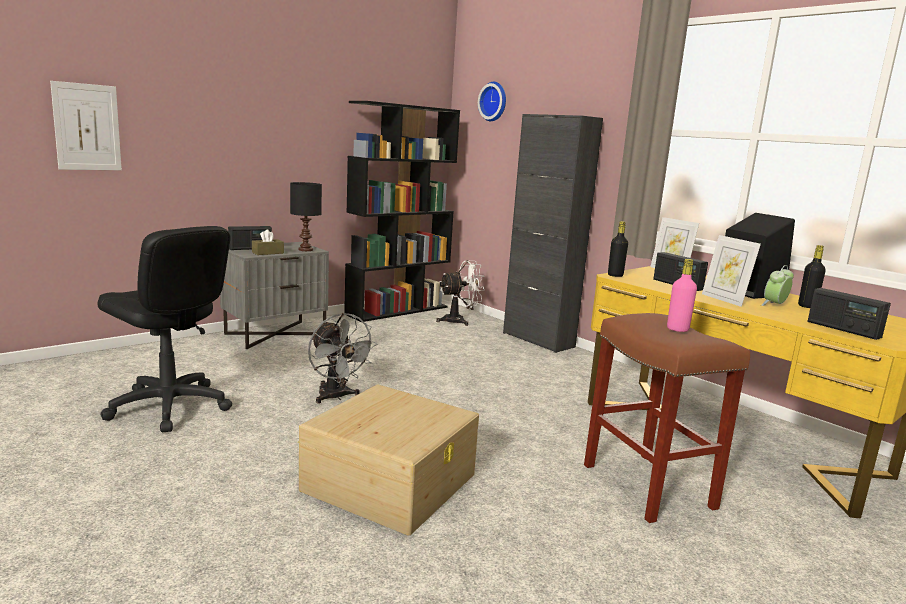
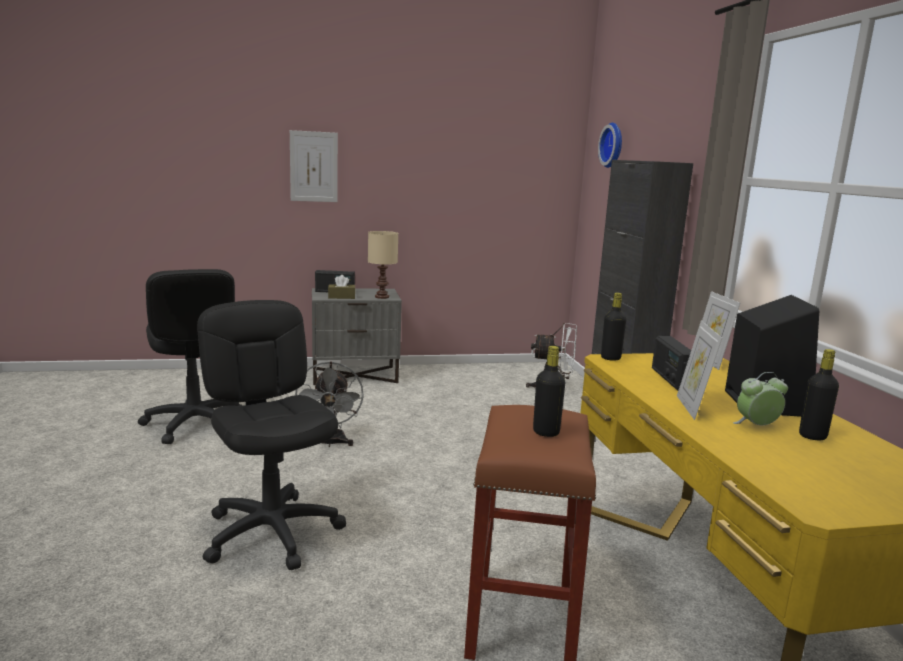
camera: 30 degrees right, 0 degrees up
picture [50,81,122,170] -> picture moved to [290,130,338,202]
black table lamp [290,182,322,251] -> beige table lamp [368,231,398,299]
beige storage box [298,384,479,535] -> black office chair [197,300,346,570]
black bookcase [344,101,460,322] -> none
pink bottle [667,259,697,332] -> black bottle [533,346,566,437]
radio [807,288,891,340] -> none

